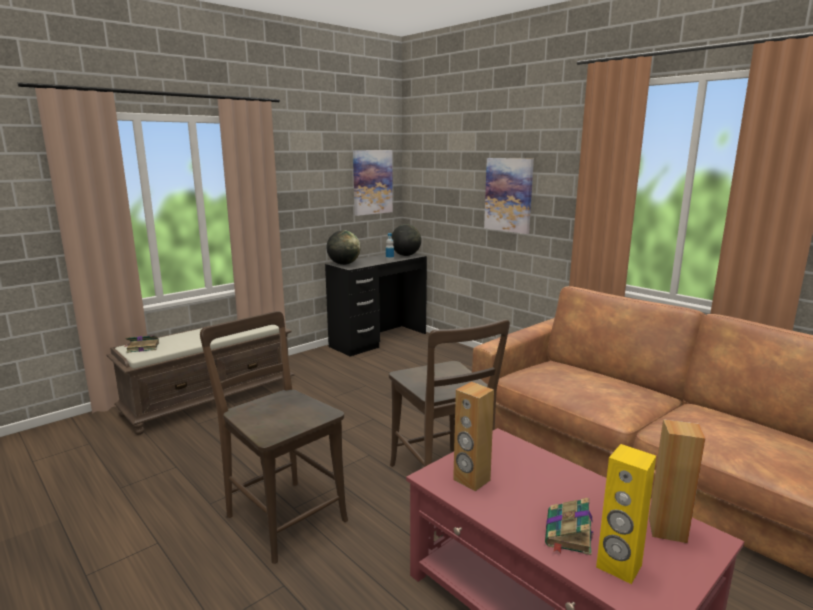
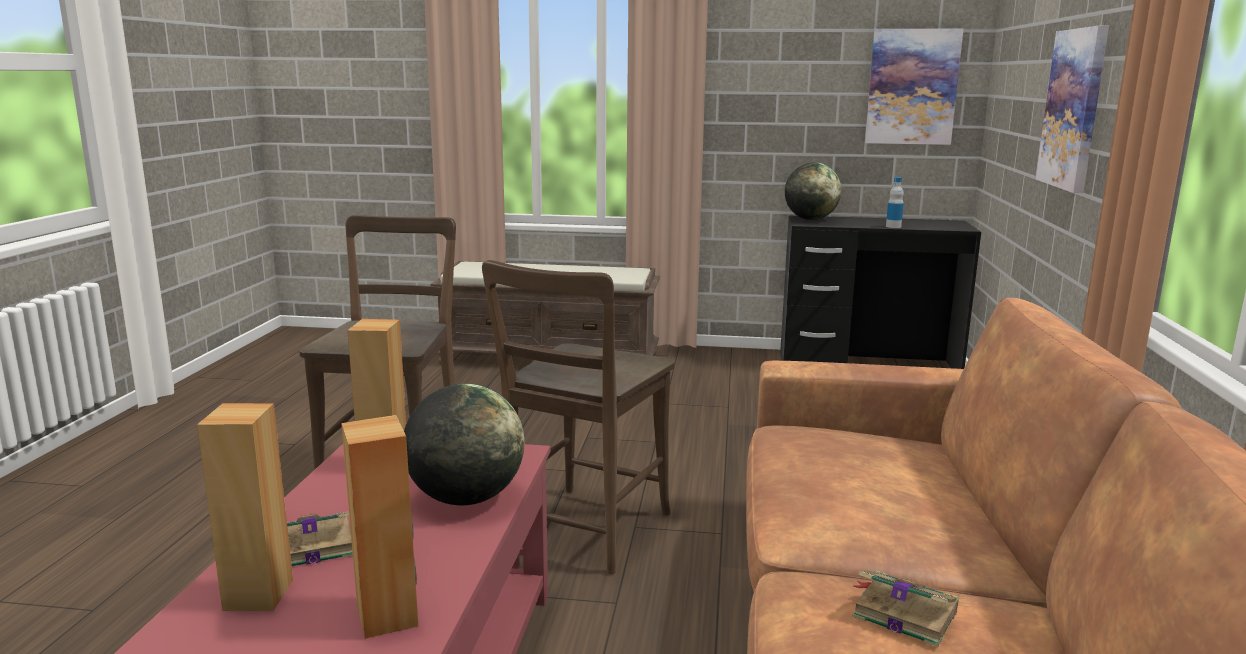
camera: 50 degrees right, 0 degrees up
book [124,335,159,353] -> book moved to [852,571,959,647]
globe [392,224,421,256] -> globe moved to [404,384,524,505]
yellow speaker [596,444,656,584] -> brown speaker [197,403,293,611]

